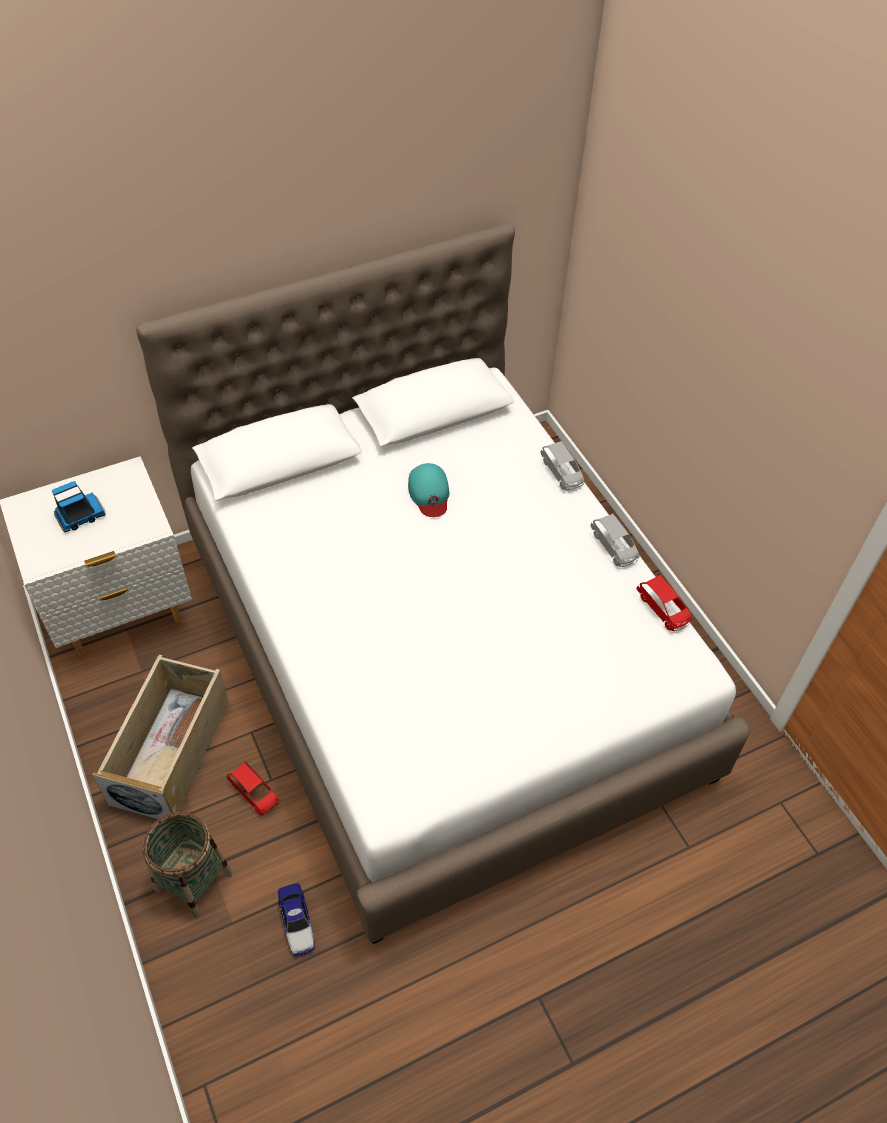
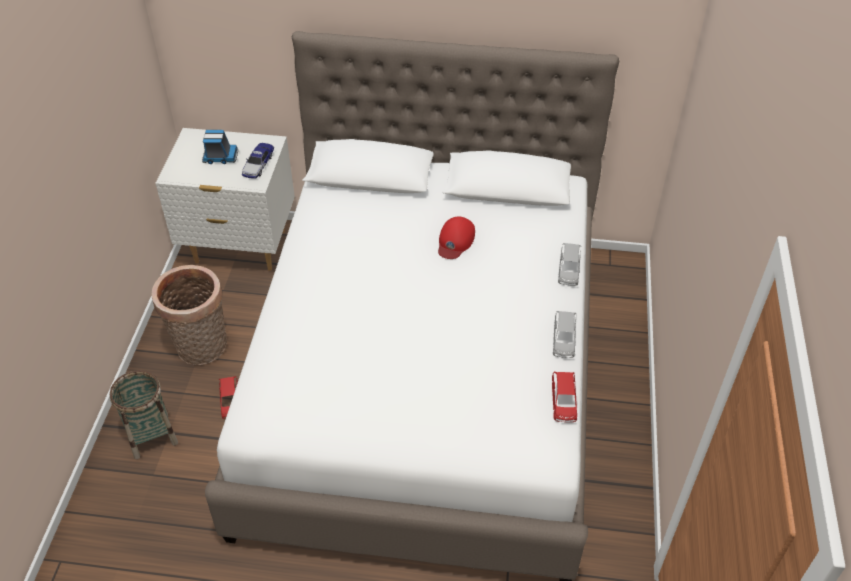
camera: 35 degrees right, 5 degrees down
beige storage box [92,655,229,819] -> basket [151,265,227,365]
toy car [278,883,315,956] -> toy car moved to [242,143,274,179]
turquoise cap [408,463,449,517] -> red cap [438,217,475,259]

